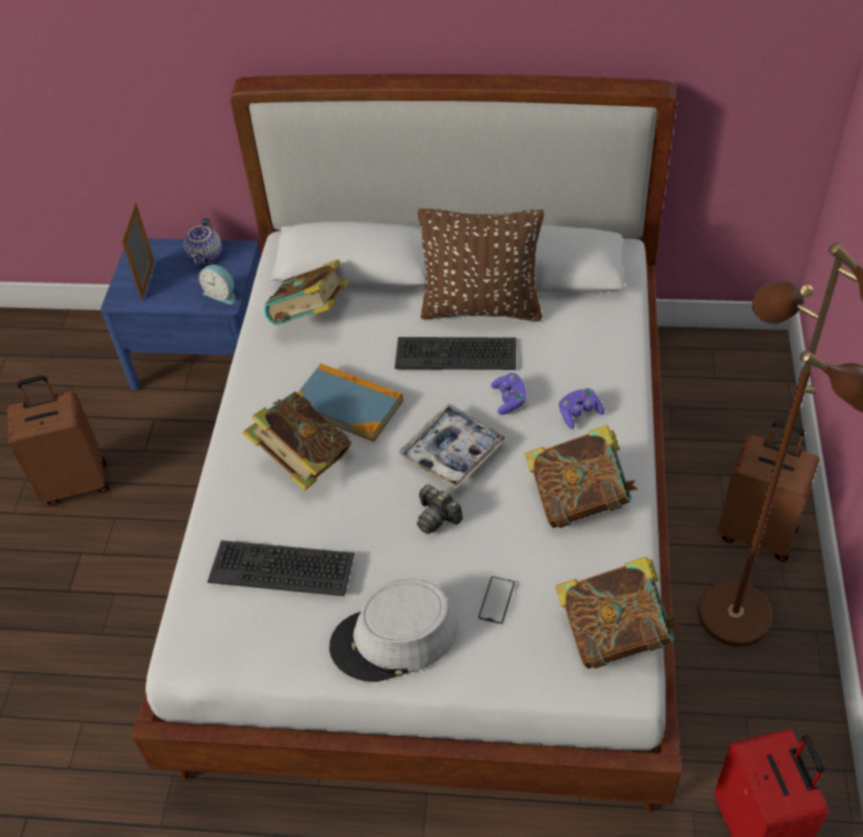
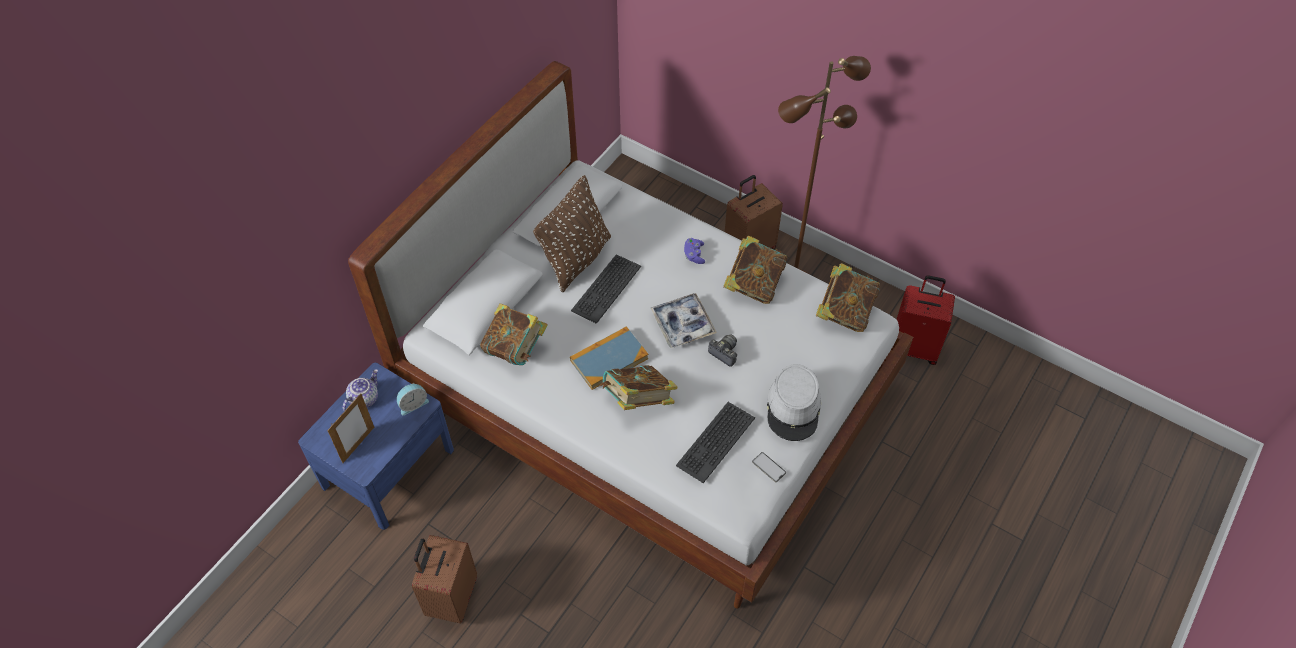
camera: 65 degrees left, 5 degrees up
picture frame [122,202,155,301] -> picture frame turned 90 degrees counterclockwise [327,393,374,463]
teapot [184,217,222,266] -> teapot turned 90 degrees counterclockwise [343,369,378,411]
camera [417,485,463,534] -> camera turned 120 degrees counterclockwise [708,335,737,367]
phone [478,576,515,624] -> phone moved to [752,452,786,482]
purple game controller [491,373,526,415] -> none

